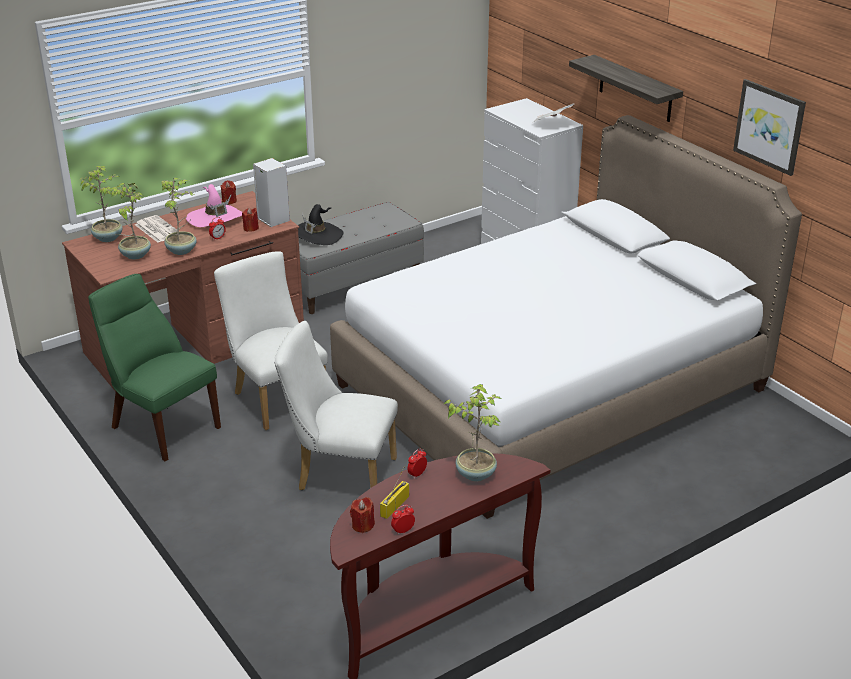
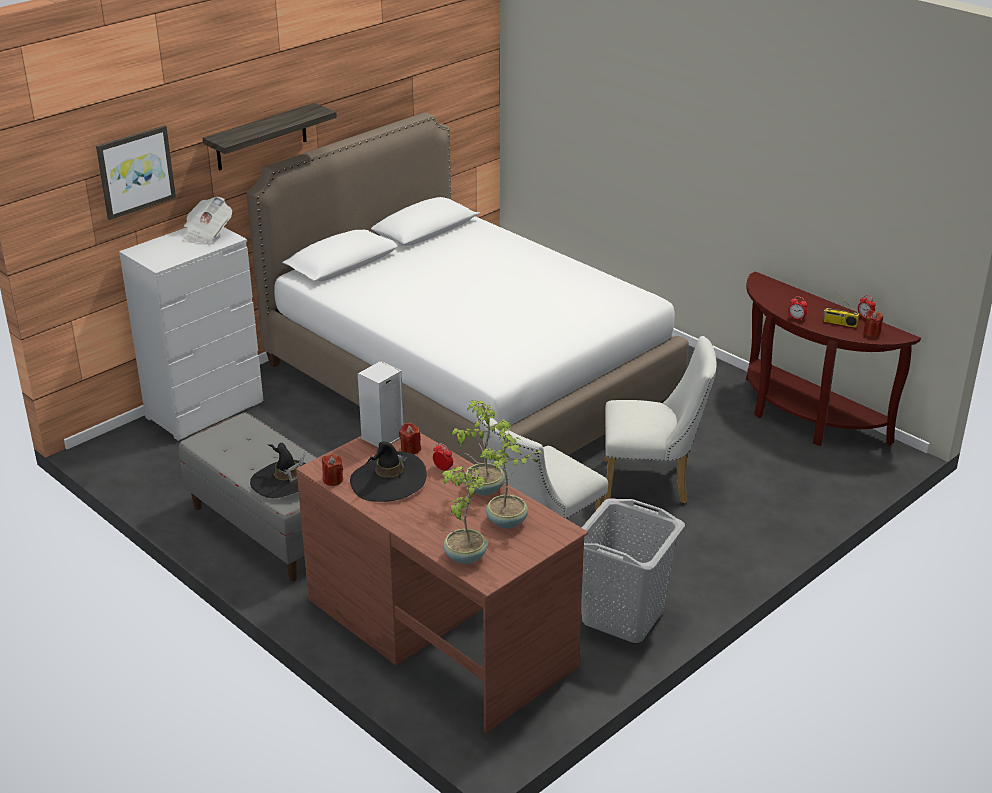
camera: 100 degrees left, 0 degrees up
green chair [88,274,221,461] -> grey laundry basket [581,498,685,643]
newspaper [135,215,180,242] -> none
pink hat [186,184,242,227] -> black hat [350,441,427,502]
white chair [274,321,398,490] -> white chair turned 90 degrees counterclockwise [605,336,717,504]
potted plant [444,384,501,481] -> none
picture [733,79,806,176] -> picture moved to [96,125,176,220]

